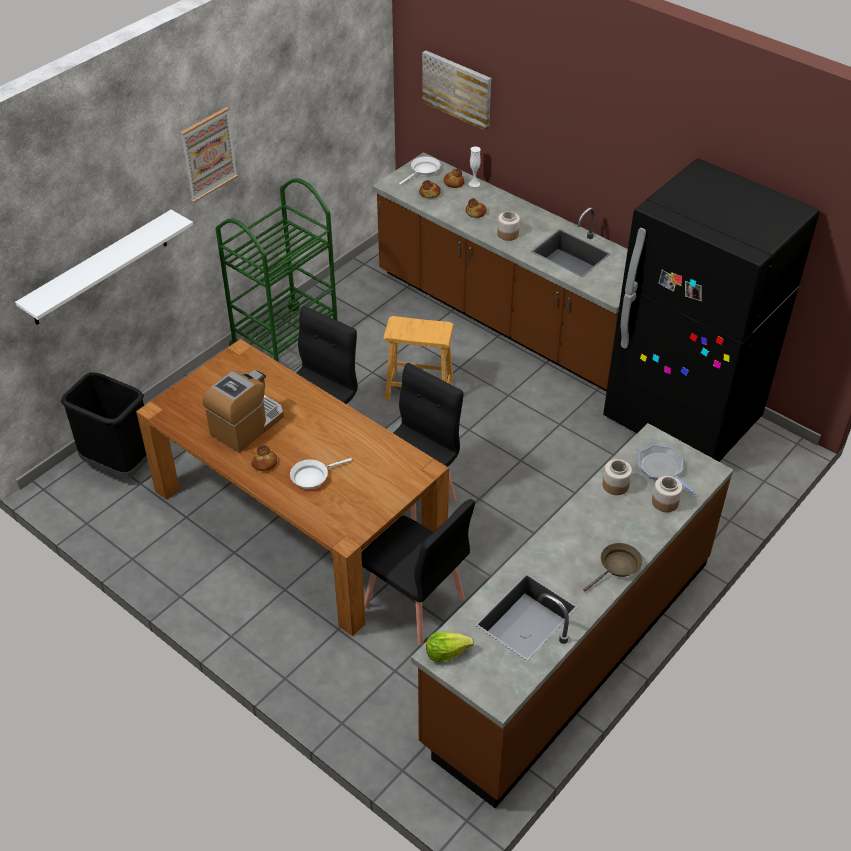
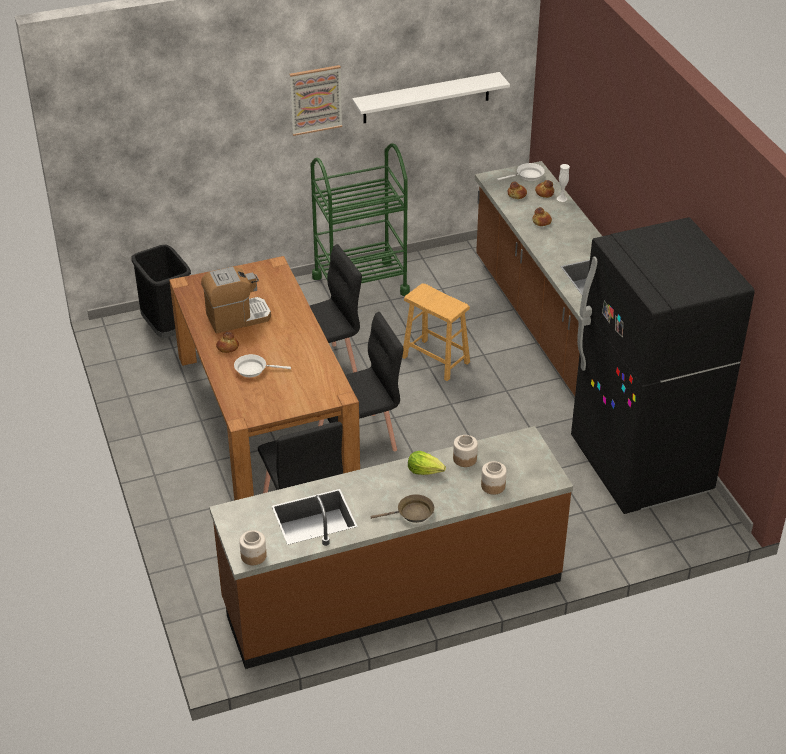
camera: 30 degrees right, 5 degrees down
white shelf [15,210,193,325] -> white shelf moved to [352,72,510,123]
picture [422,50,491,131] -> none
lettuce [426,632,474,662] -> lettuce moved to [408,451,446,475]
jar [497,211,520,241] -> jar moved to [239,530,267,565]
frying pan [638,445,696,495] -> none

